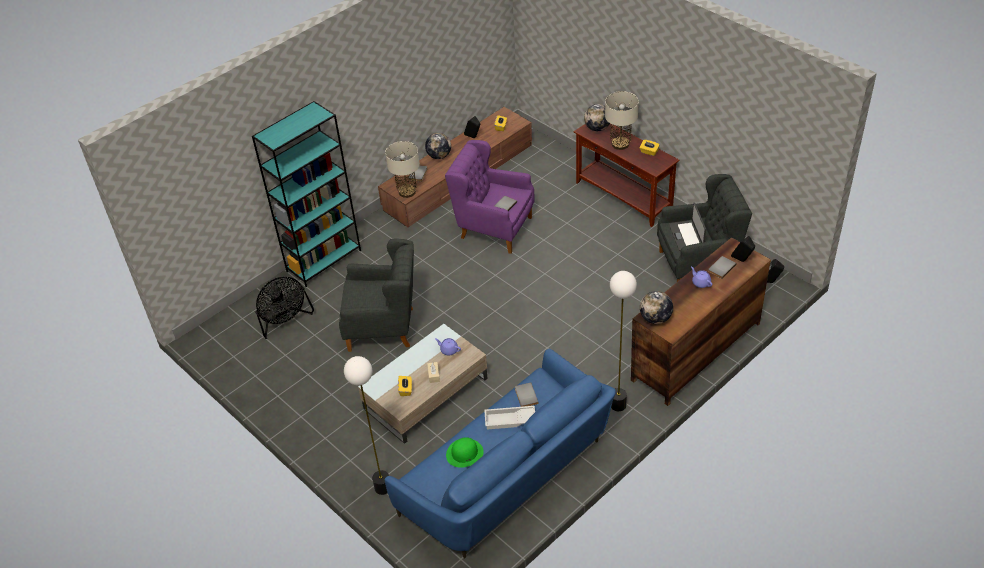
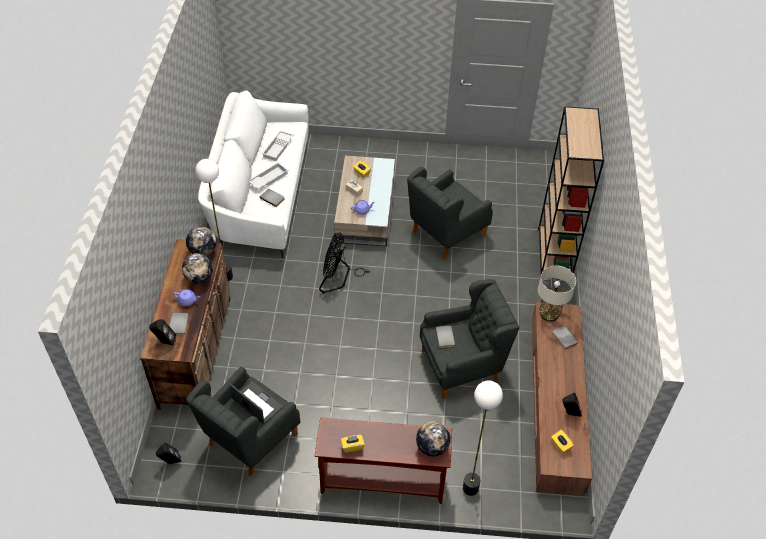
camera: 135 degrees right, 5 degrees up
turquoise bookcase [252,101,361,287] -> beige bookcase [538,106,604,277]
black fan [255,277,314,339] -> black fan moved to [319,232,370,294]
floor lamp [344,356,389,495] -> floor lamp moved to [463,381,503,496]
blue sofa [385,348,616,558] -> white sofa [198,91,309,258]
globe [425,133,451,159] -> globe moved to [182,253,213,284]
purple armchair [445,140,535,254] -> grey armchair [420,279,519,399]
green hat [446,437,484,468] -> white tray [262,130,294,161]
table lamp [605,91,639,150] -> none

